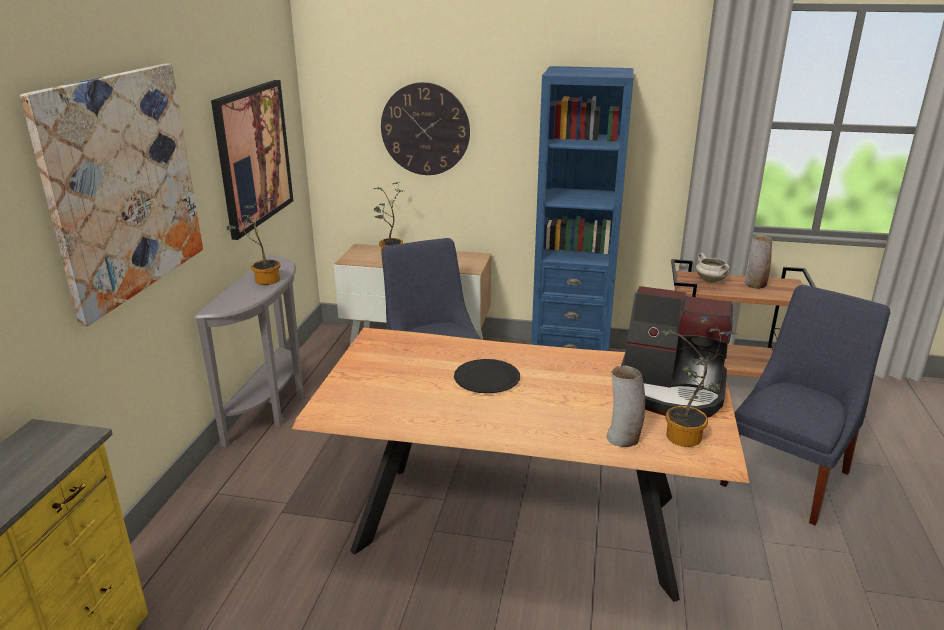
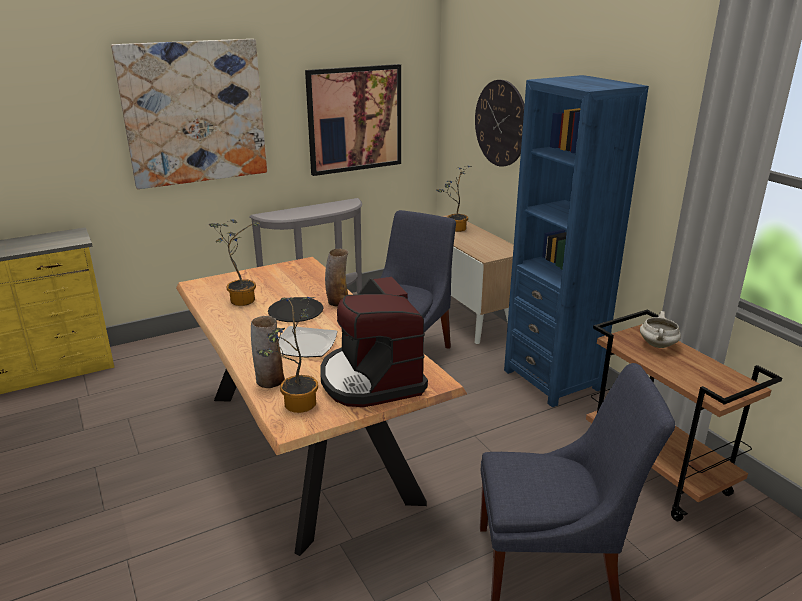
camera: 50 degrees right, 0 degrees up
potted plant [227,197,281,285] -> potted plant moved to [209,219,261,306]
vase [745,235,772,289] -> vase moved to [325,248,348,306]
none -> plate [278,326,337,357]

